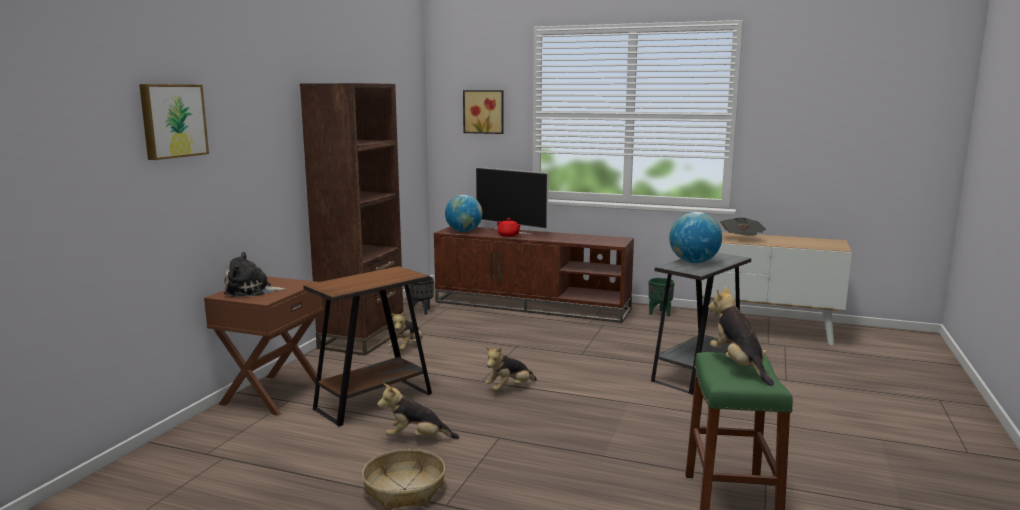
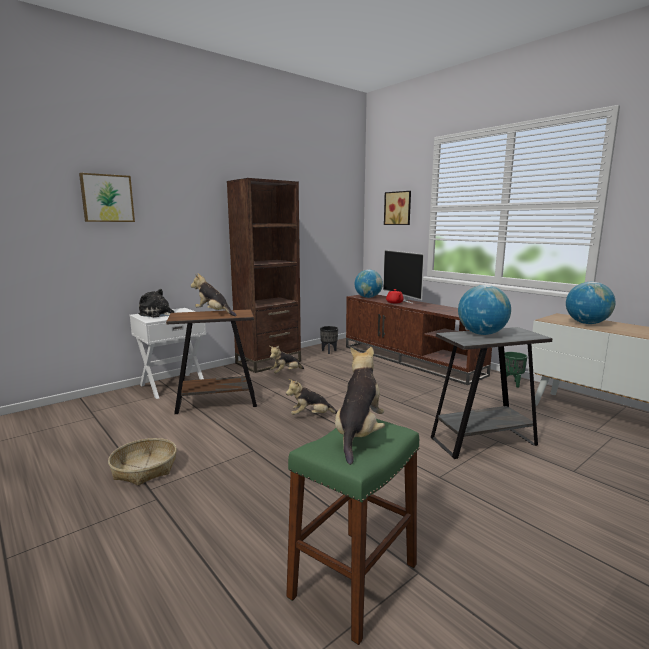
camera: 30 degrees right, 0 degrees up
brown nightstand [204,276,323,416] -> white nightstand [130,308,206,399]
plush toy [377,383,459,439] -> plush toy moved to [191,273,237,316]
newspaper [720,218,766,236] -> globe [566,282,616,324]

